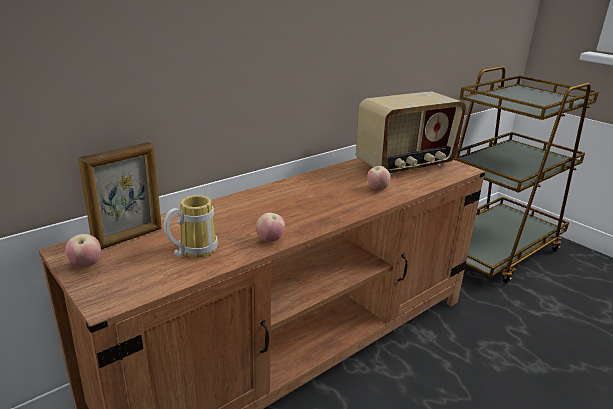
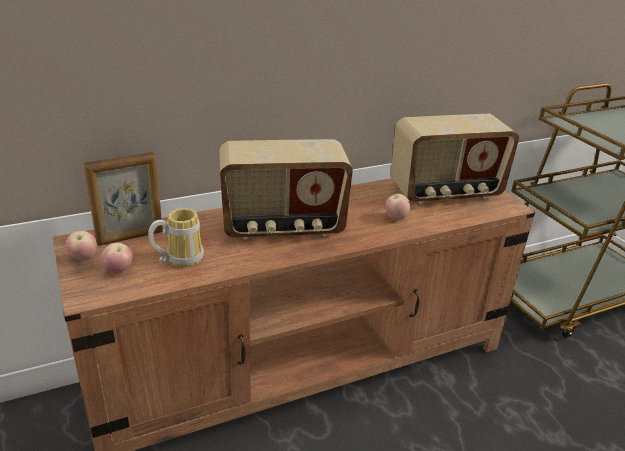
camera: 15 degrees right, 5 degrees up
apple [256,213,285,242] -> apple moved to [101,243,133,273]
none -> radio [219,139,353,240]

